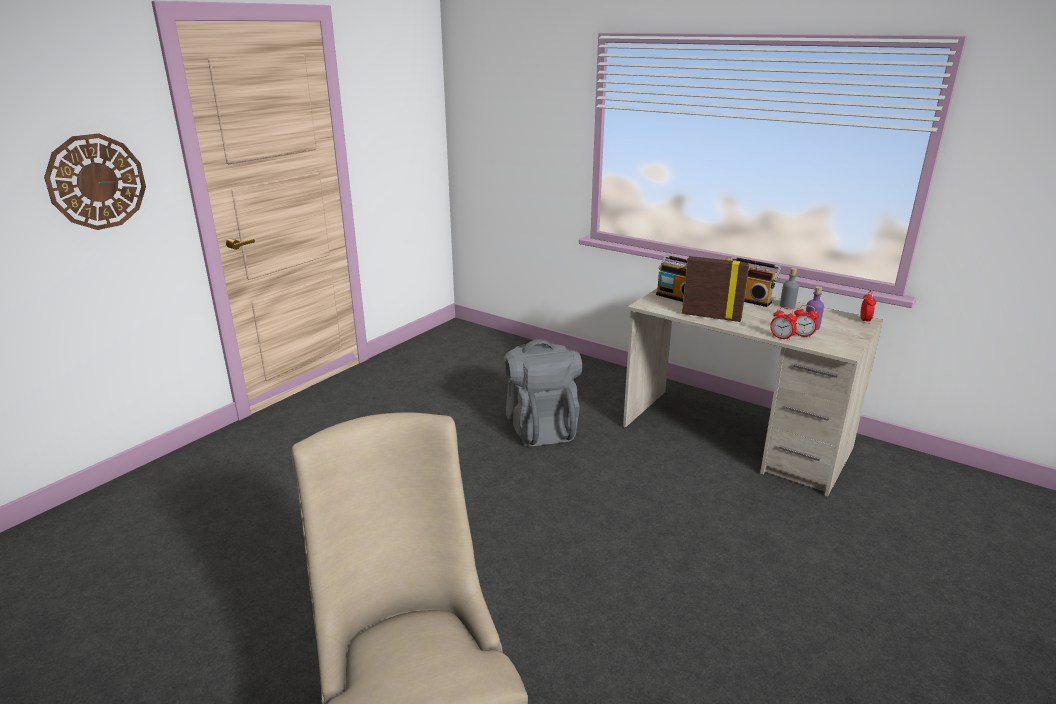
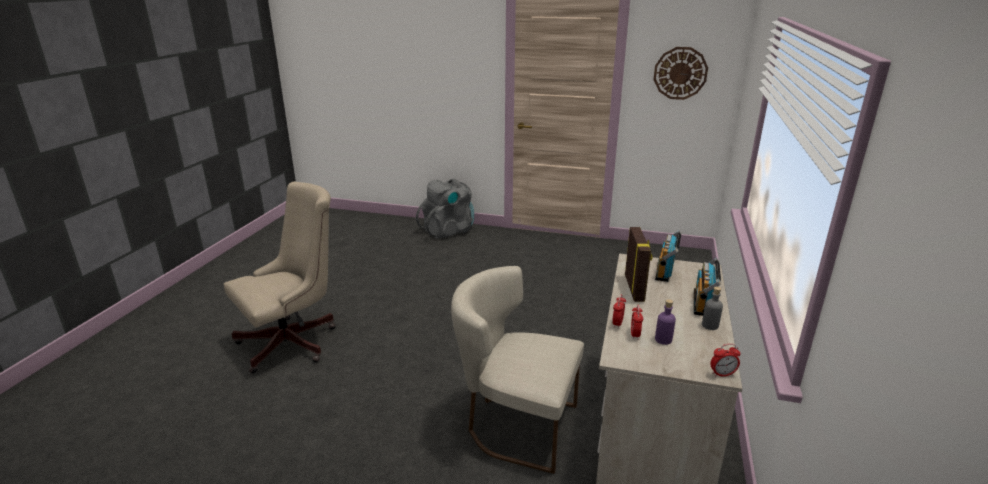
camera: 70 degrees right, 0 degrees up
wall clock [44,133,146,230] -> wall clock moved to [653,47,708,100]
grey backpack [504,339,582,446] -> grey backpack moved to [416,178,474,239]
none -> beige chair [451,266,584,474]

